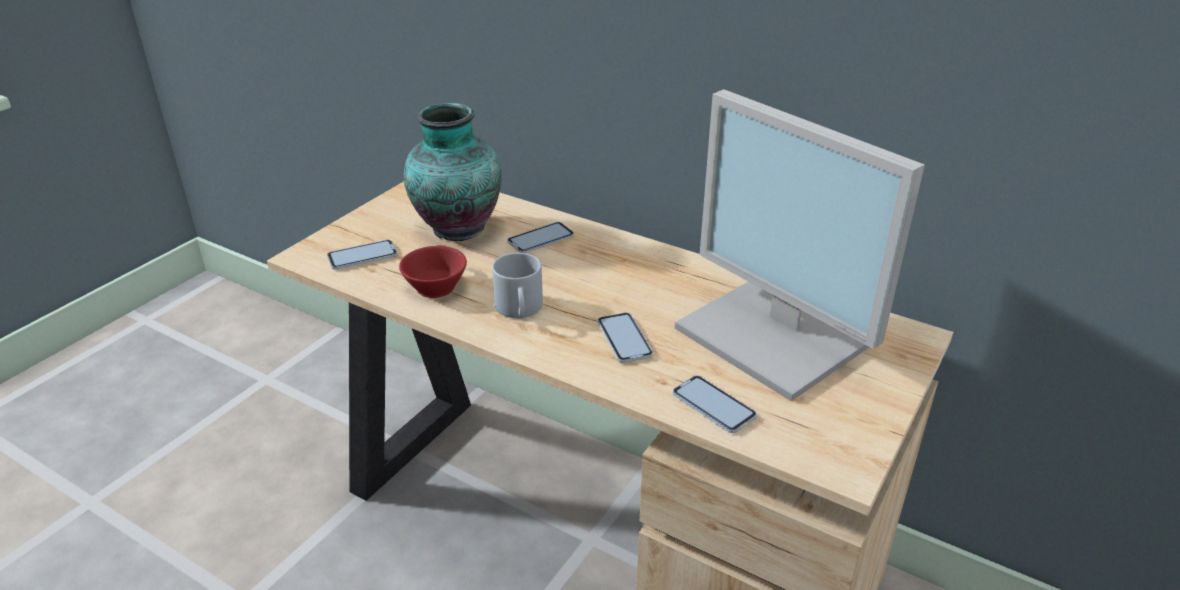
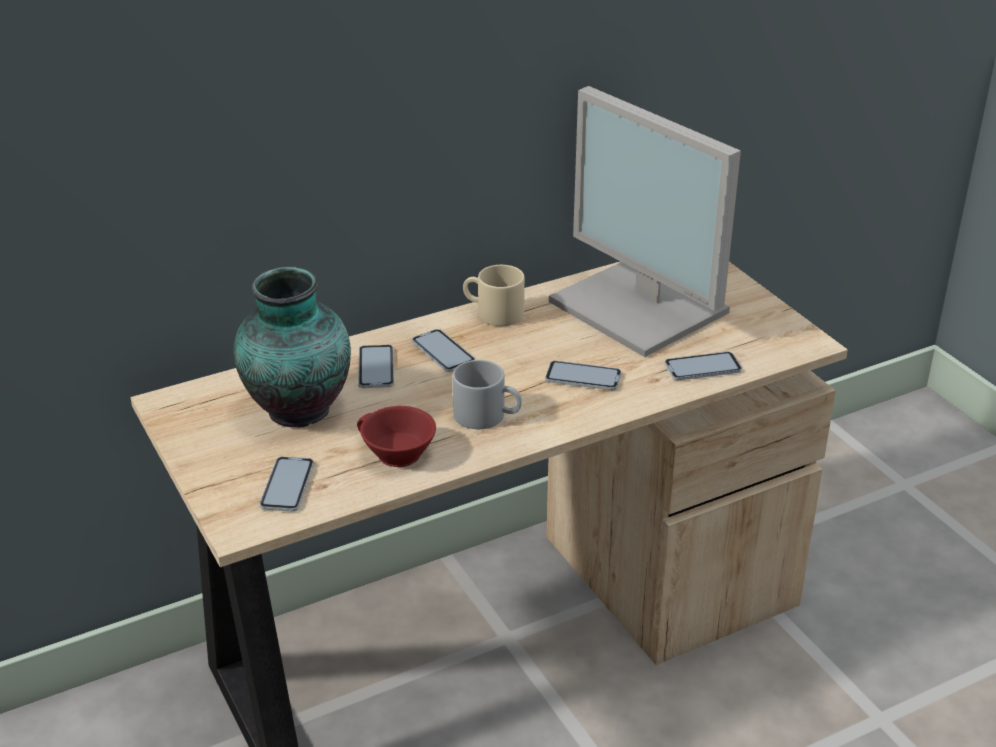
camera: 60 degrees left, 0 degrees up
monitor [675,89,925,401] -> monitor turned 60 degrees clockwise [549,86,741,357]
none -> phone [412,329,475,372]
none -> beige mug [463,265,525,326]

